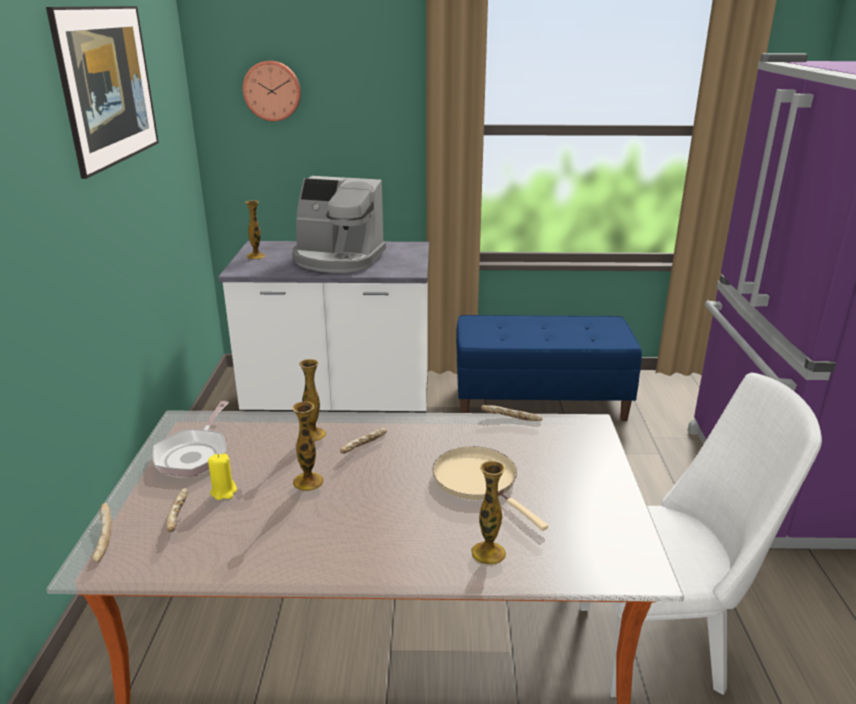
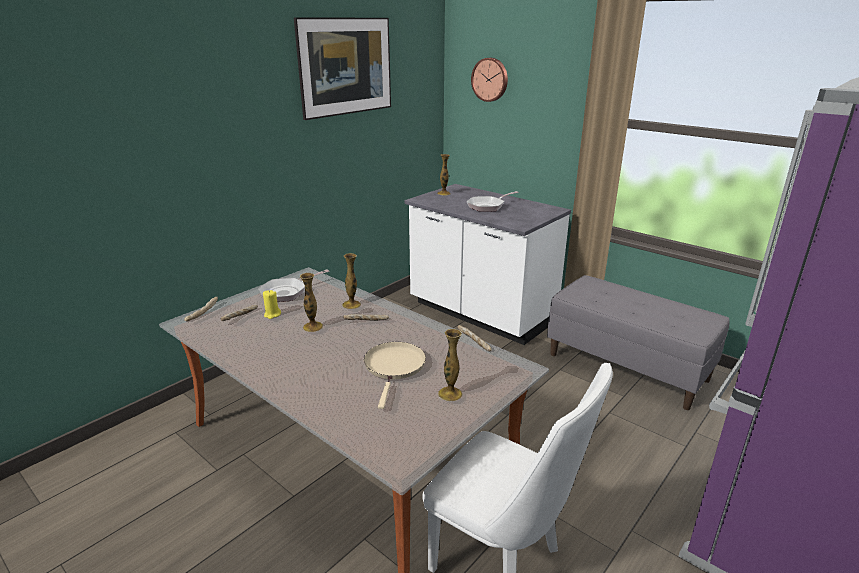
camera: 40 degrees right, 0 degrees up
coffee machine [292,176,386,273] -> frying pan [467,191,519,212]
blue bench [456,315,642,421] -> grey bench [547,275,730,410]
vase [471,461,506,565] -> vase moved to [438,329,463,401]

